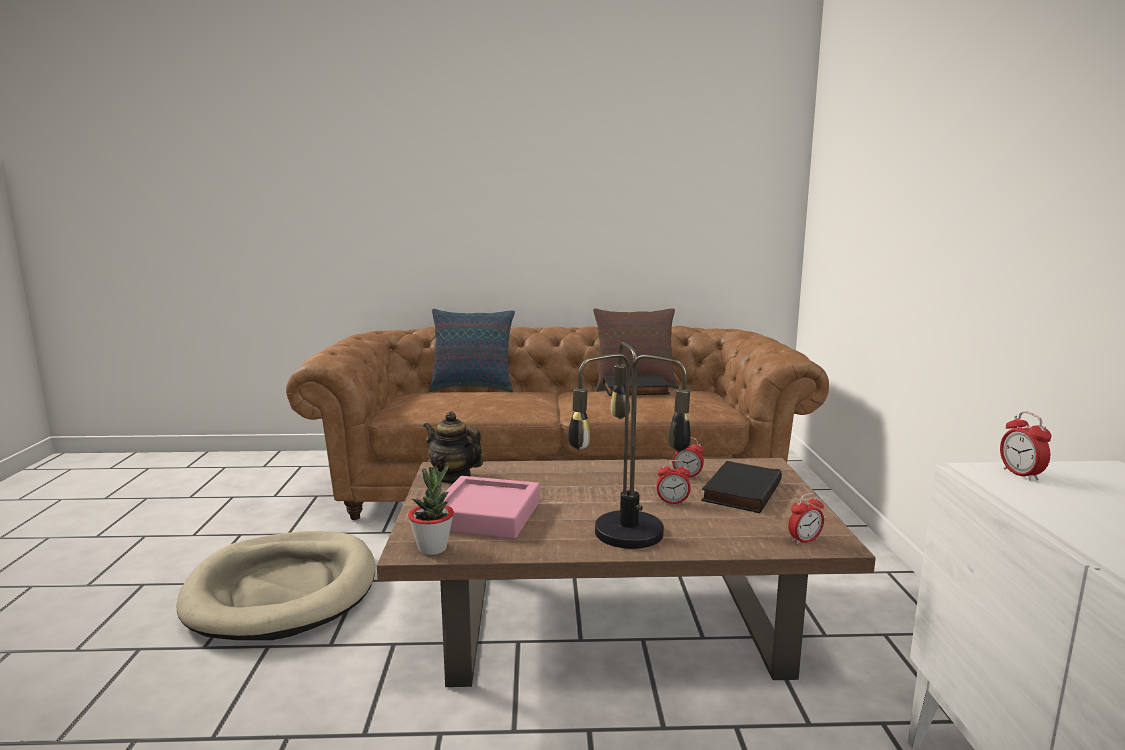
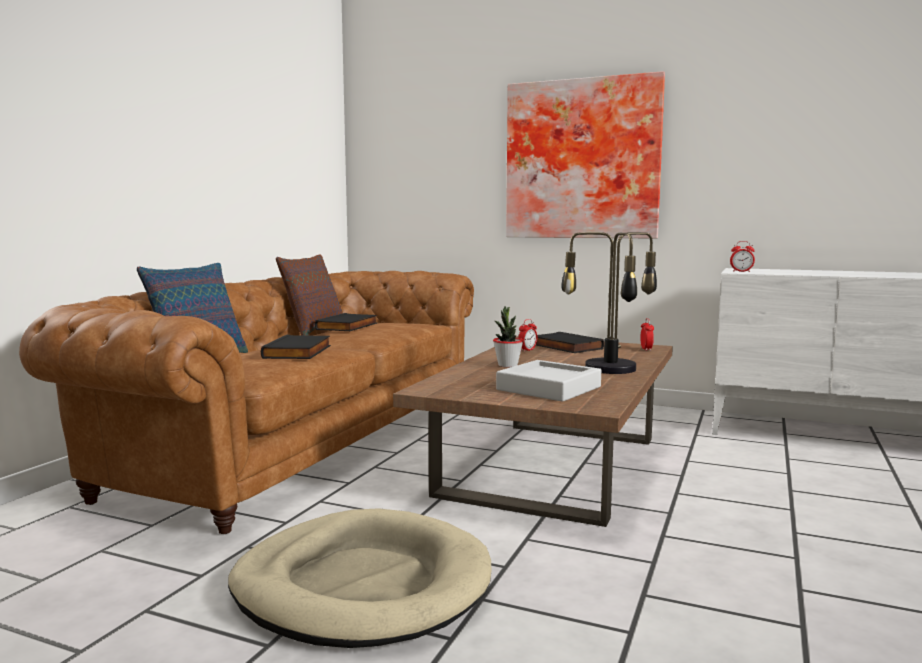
camera: 65 degrees left, 5 degrees down
potted plant [408,463,454,555] -> potted plant moved to [493,306,524,368]
teapot [423,411,483,484] -> none
pink tray [443,476,540,539] -> grey tray [496,360,601,402]
alarm clock [657,460,691,504] -> none
none -> black book [261,335,331,359]
none -> picture [506,71,665,239]

